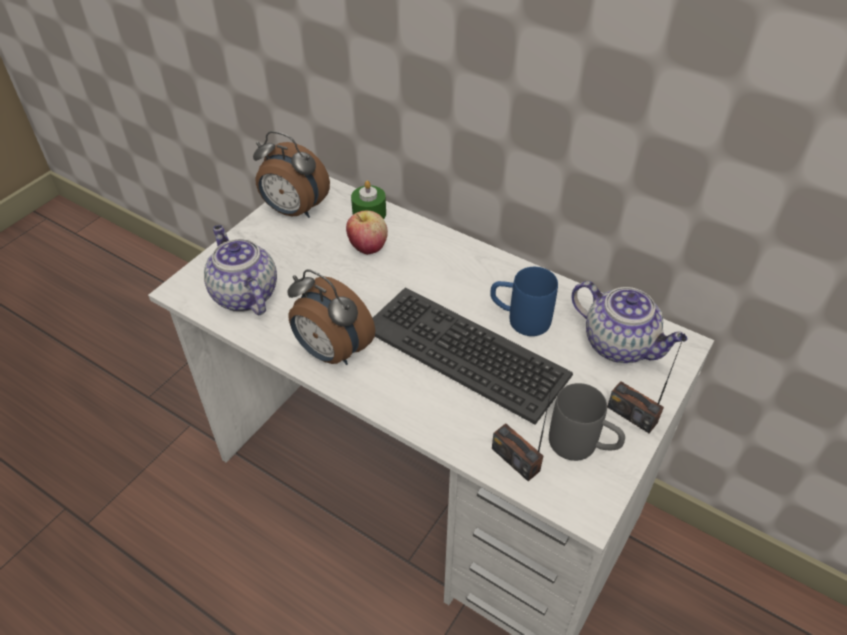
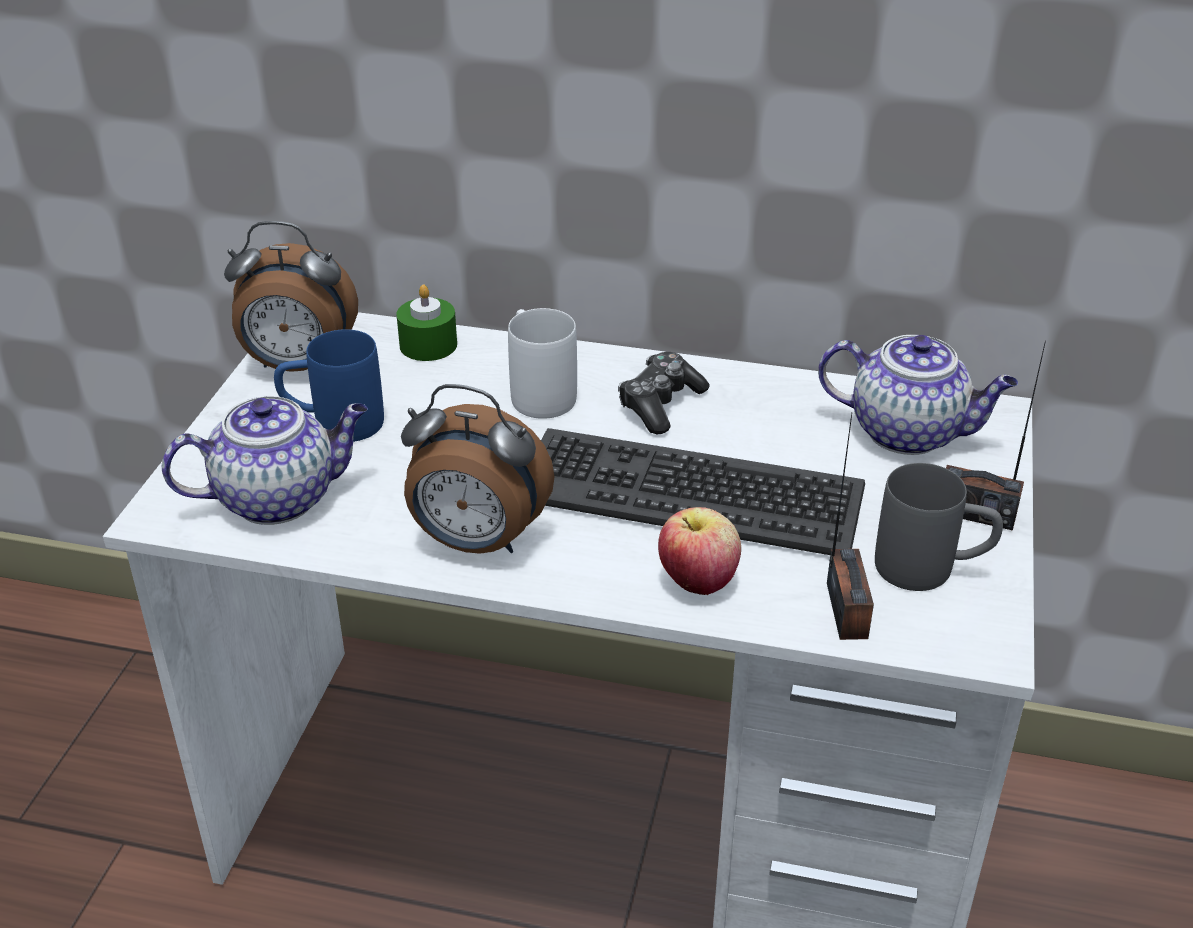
camera: 20 degrees left, 10 degrees down
teapot [204,225,277,315] -> teapot turned 120 degrees clockwise [162,396,368,525]
apple [346,210,388,255] -> apple moved to [658,507,741,596]
blue mug [490,267,558,336] -> blue mug moved to [274,329,384,442]
radio [492,386,552,481] -> radio turned 120 degrees counterclockwise [827,413,874,640]
none -> white mug [508,308,577,419]
none -> game controller [618,352,710,434]

